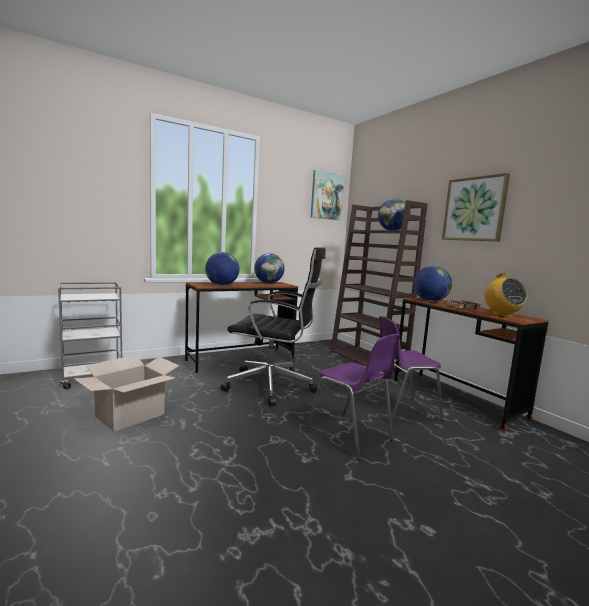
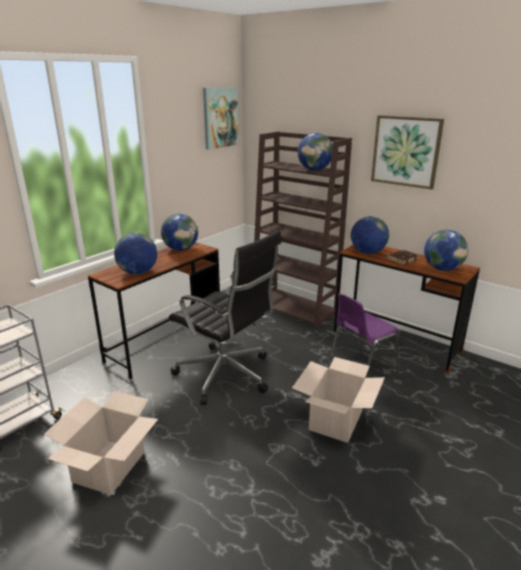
camera: 20 degrees left, 15 degrees up
black office chair [221,247,326,406] -> black office chair turned 45 degrees clockwise [169,230,282,405]
purple chair [306,334,401,460] -> cardboard box [292,357,385,443]
radio [485,273,527,317] -> globe [424,230,468,271]

